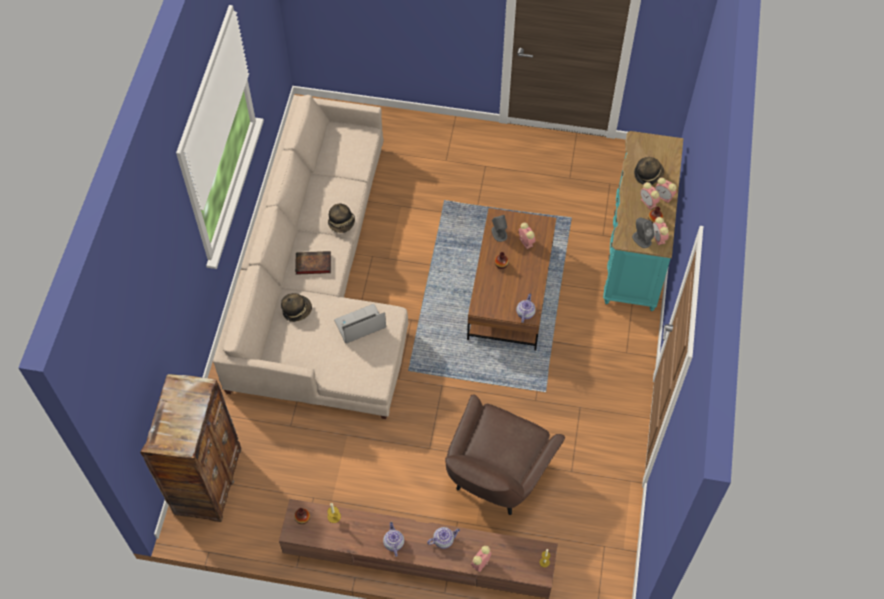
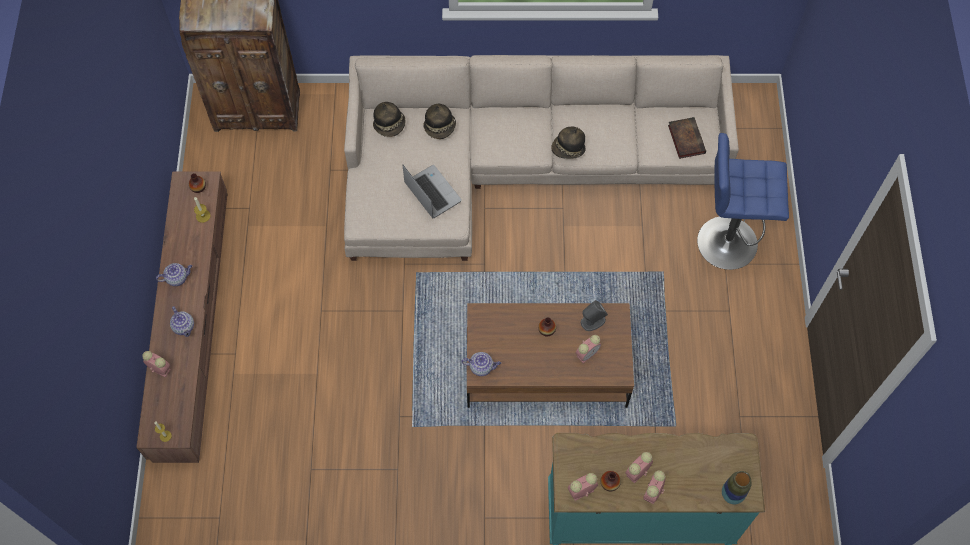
camera: 80 degrees right, 5 degrees up
book [295,251,331,275] -> book moved to [668,117,706,159]
brown armchair [445,394,565,515] -> none
grey speaker [632,217,655,248] -> none
hat [634,157,664,185] -> hat moved to [373,102,405,137]
none -> blue stool [697,133,789,270]
none -> vase [722,471,752,504]

